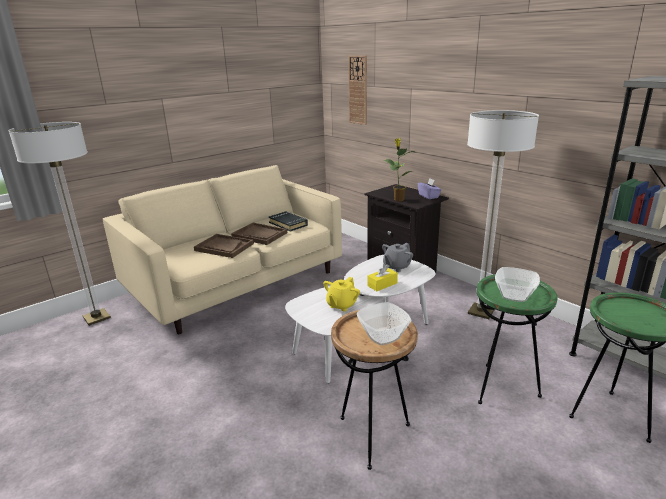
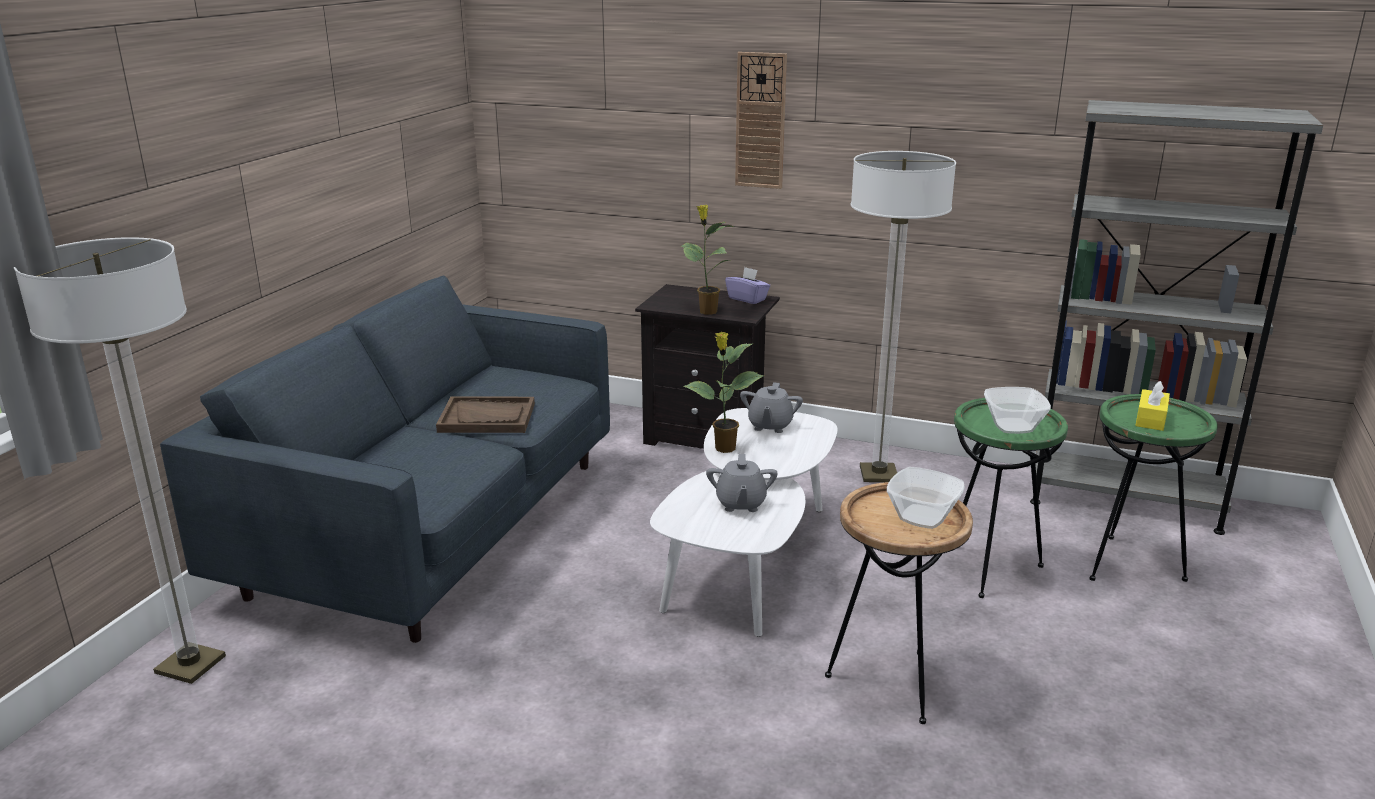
camera: 30 degrees left, 0 degrees up
beige sofa [103,165,342,334] -> blue sofa [160,275,610,643]
brown tray [194,234,254,258] -> none
black book [269,212,308,232] -> none
yellow teapot [323,277,360,311] -> grey teapot [706,454,778,512]
wall clock [348,56,367,125] -> wall clock moved to [735,52,787,189]
yellow tissue box [367,264,398,291] -> yellow tissue box moved to [1135,381,1170,431]
none -> potted plant [683,332,764,453]

